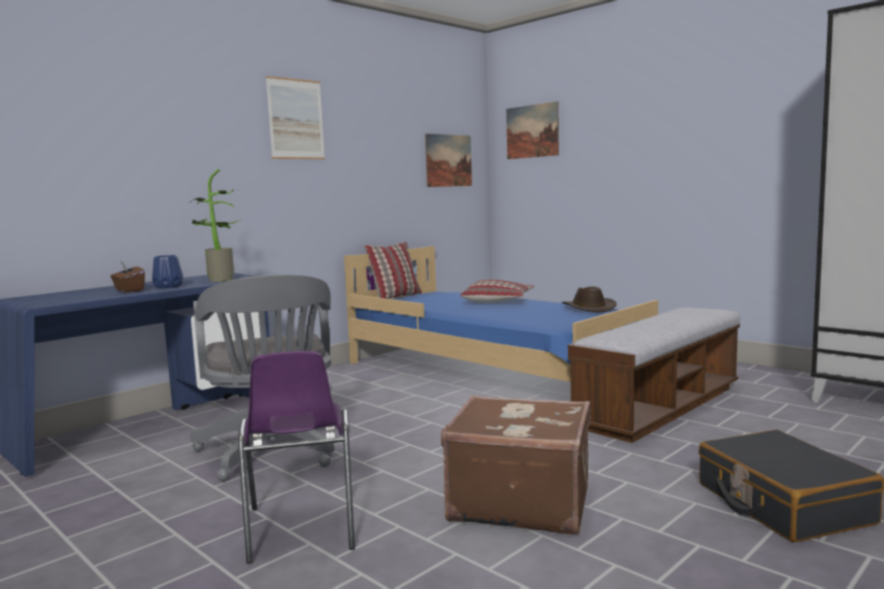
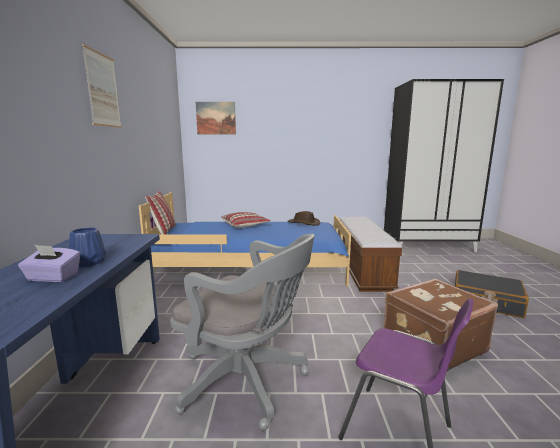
camera: 45 degrees left, 5 degrees up
brown tissue box [111,261,145,292] -> purple tissue box [18,245,80,282]
potted plant [192,169,245,282] -> none
picture [425,134,472,187] -> none

